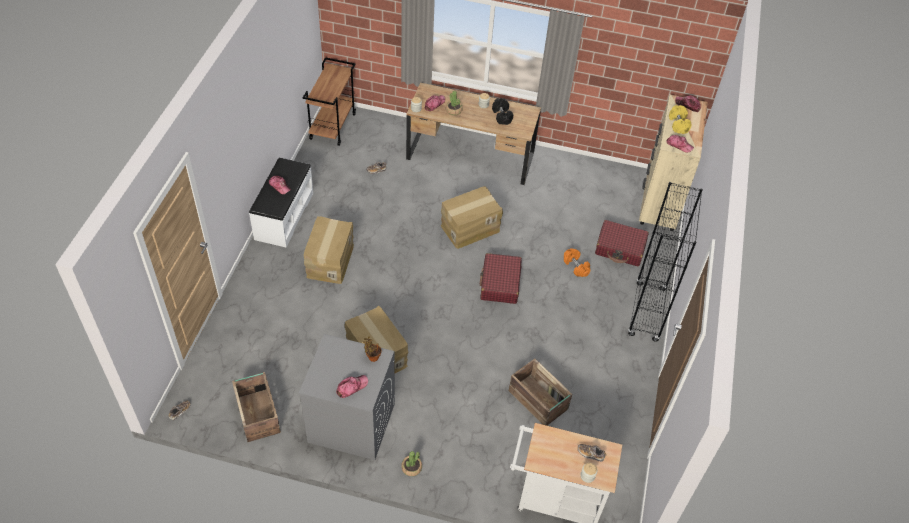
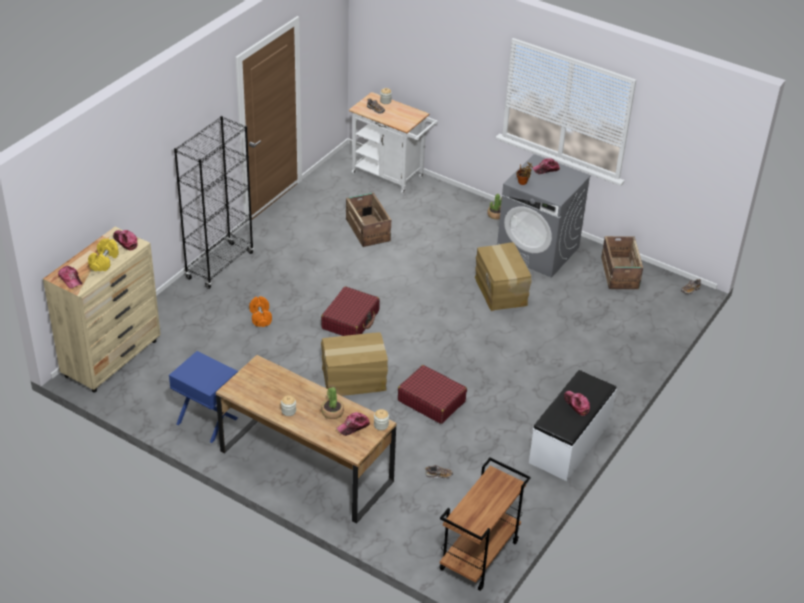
camera: 160 degrees left, 10 degrees down
cardboard box [304,216,354,284] -> none
black dumbbell [492,98,513,125] -> none
red suitcase [595,220,649,266] -> red suitcase moved to [398,365,467,424]
none -> blue nightstand [169,351,238,443]

